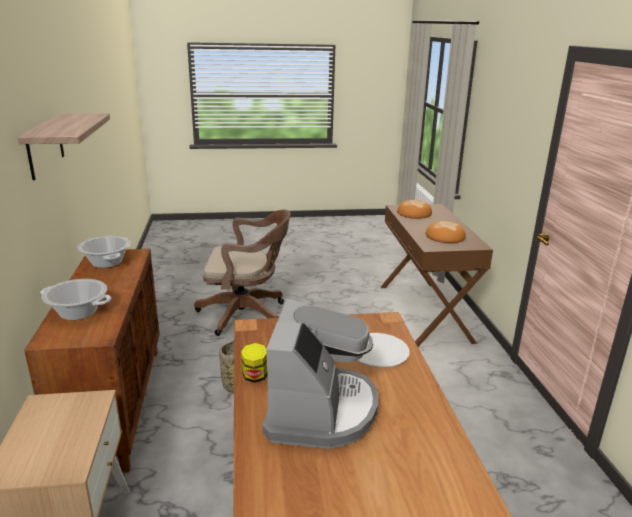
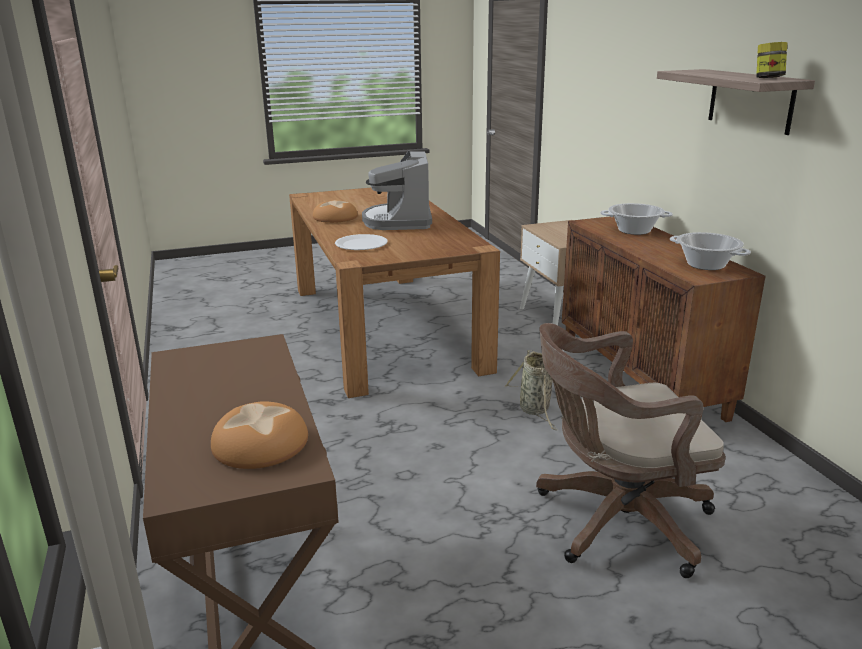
camera: 170 degrees right, 0 degrees up
jar [241,343,267,383] -> jar moved to [756,42,787,78]
bread [426,221,466,243] -> bread moved to [313,200,358,223]

